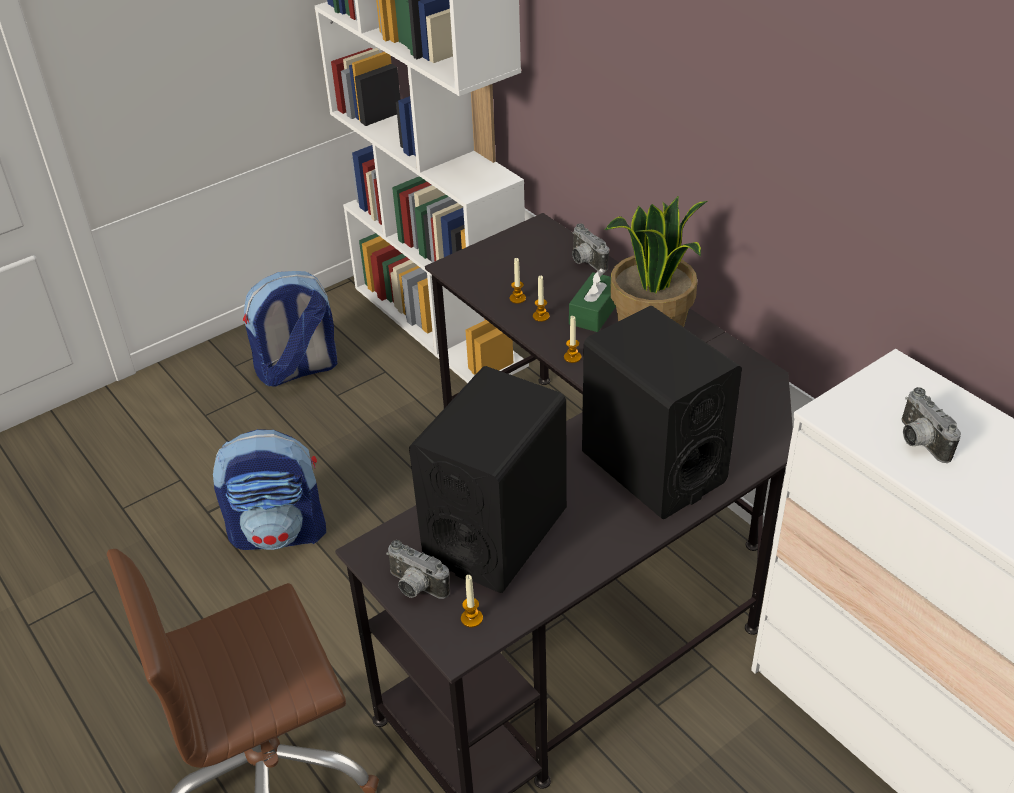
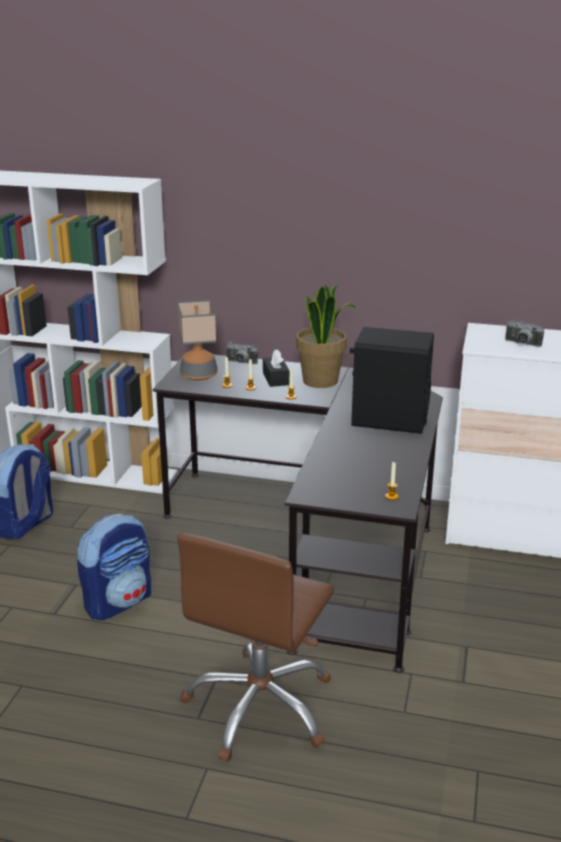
camera: 40 degrees left, 15 degrees down
camera [386,540,450,599] -> none
black speaker [409,366,567,593] -> none
green tissue box [569,268,616,332] -> black tissue box [263,349,289,387]
none -> table lamp [178,300,218,380]

